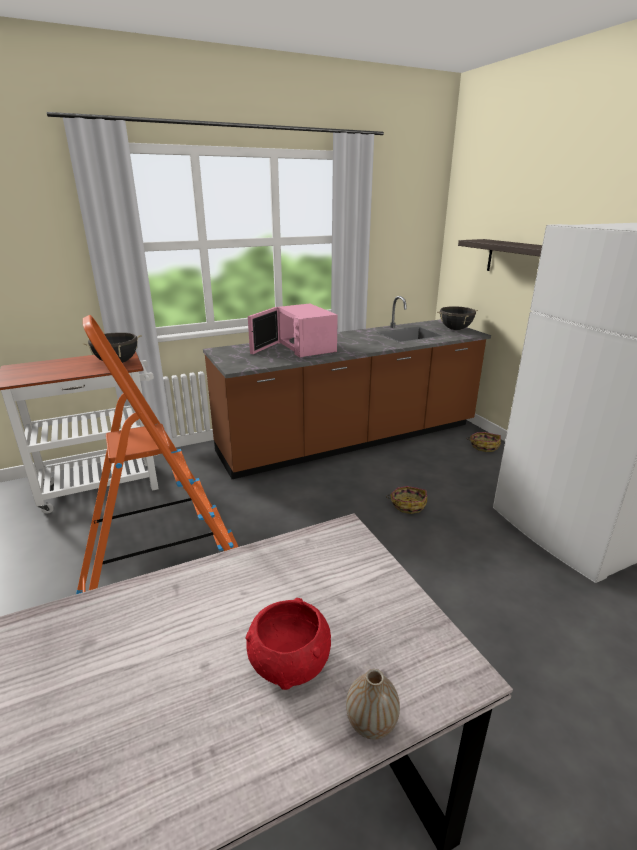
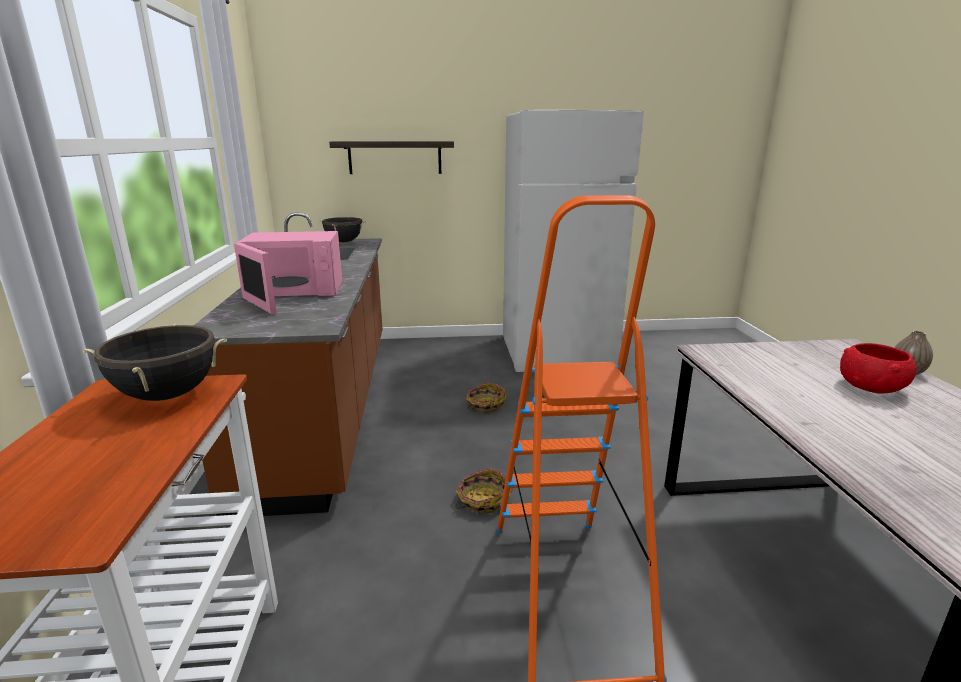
camera: 70 degrees left, 5 degrees down
basket [466,432,501,452] -> basket moved to [455,468,513,513]

